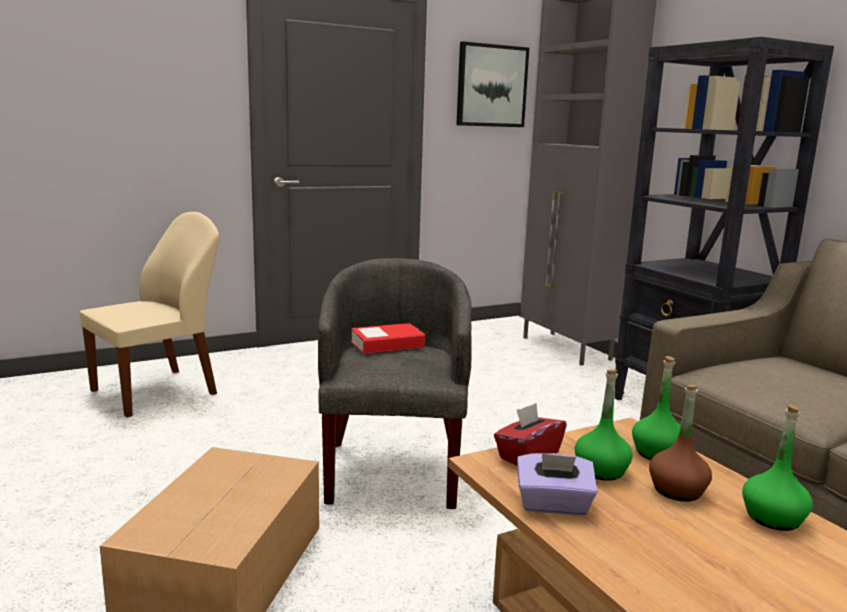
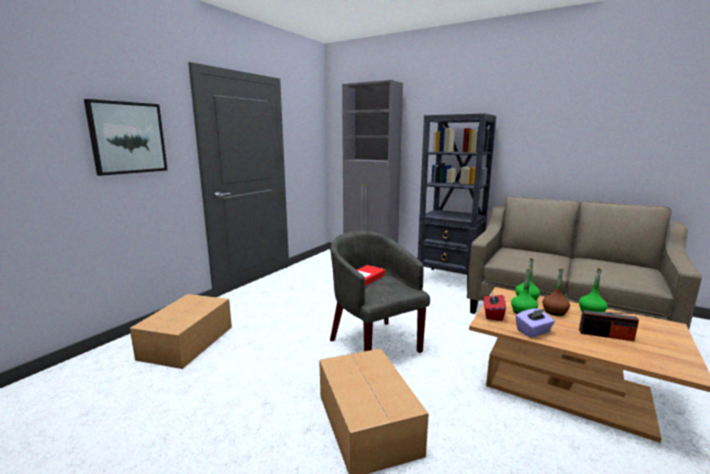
camera: 30 degrees left, 0 degrees up
beige chair [80,212,219,418] -> cardboard box [130,294,232,369]
picture [456,41,529,127] -> picture moved to [84,99,168,176]
none -> radio [579,310,639,341]

